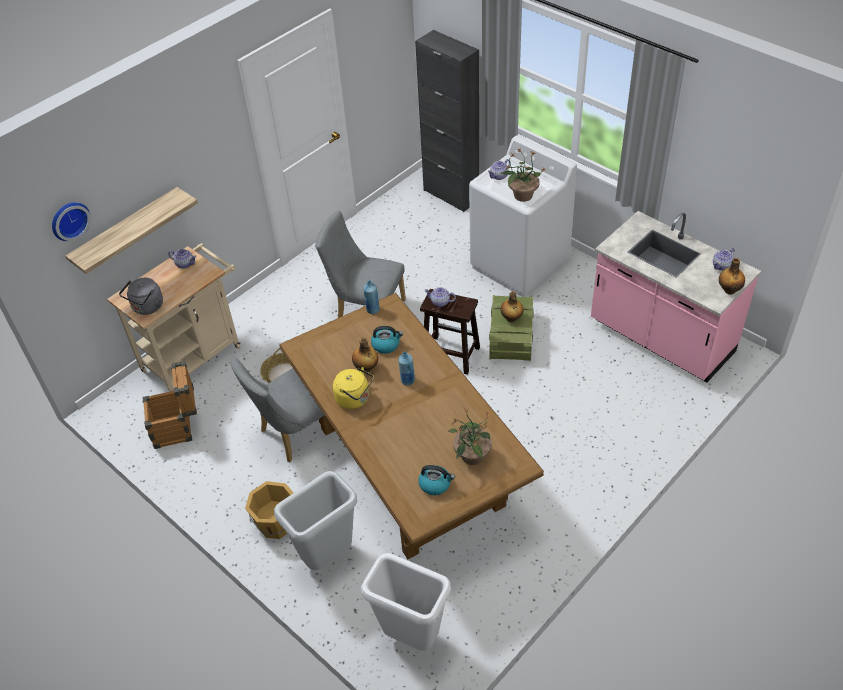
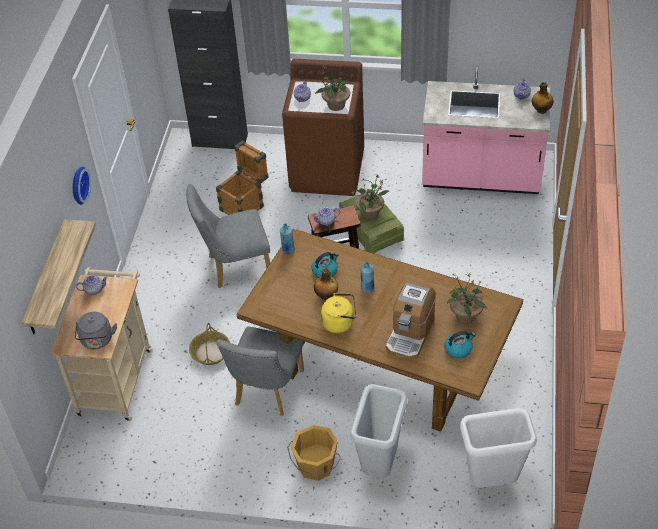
camera: 35 degrees left, 0 degrees up
wall clock [52,202,91,241] -> wall clock moved to [73,166,91,205]
crate [142,361,197,449] -> crate moved to [216,140,269,215]
white washing machine [469,136,577,297] -> brown washing machine [282,59,364,196]
bottle [501,291,523,322] -> potted plant [352,174,389,219]
none -> coffee machine [386,281,436,360]

